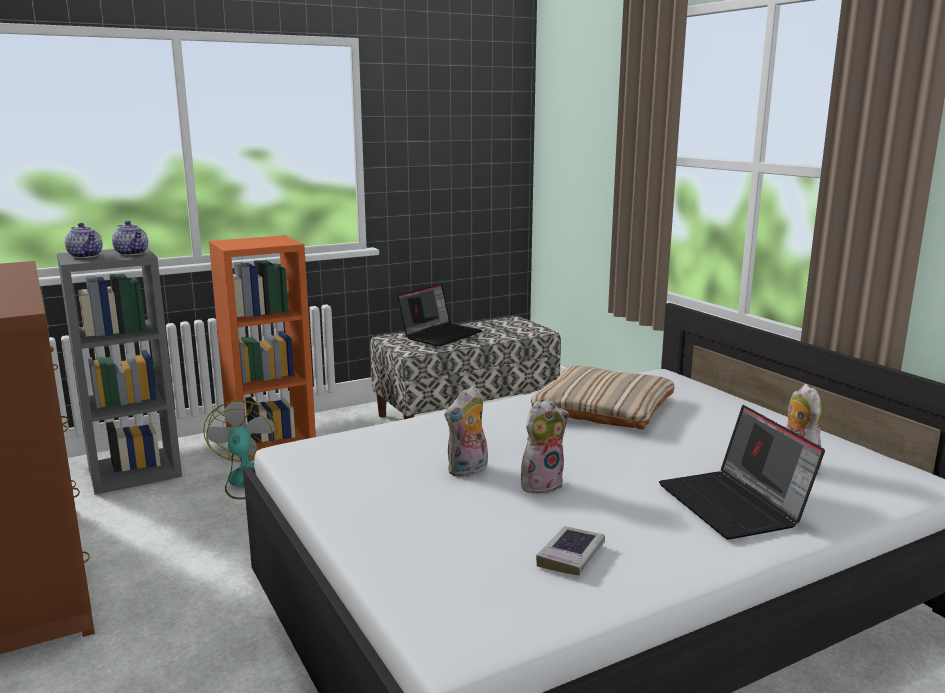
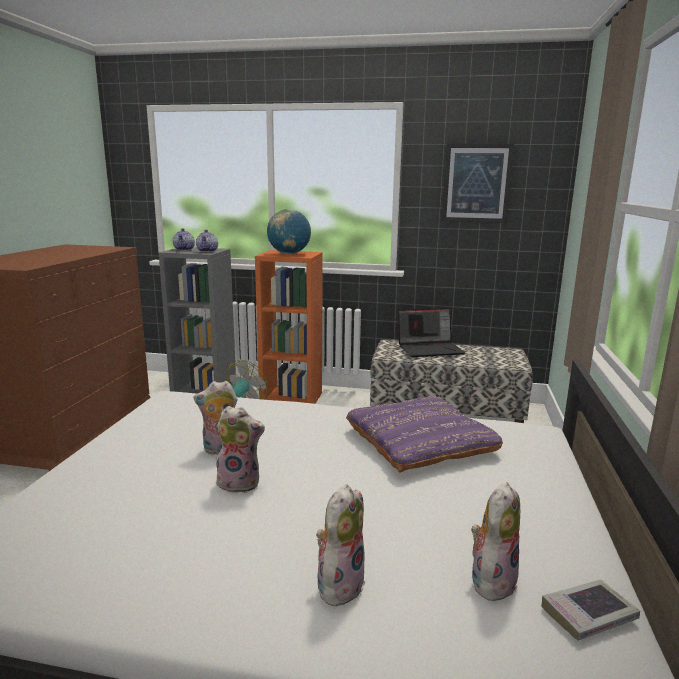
camera: 40 degrees right, 0 degrees up
beige pillow [531,366,675,429] -> purple pillow [346,396,503,472]
book [536,526,605,576] -> book moved to [541,580,640,641]
laptop [659,405,825,540] -> plush toy [311,484,366,610]
none -> globe [267,209,311,254]
none -> picture [442,143,514,223]

